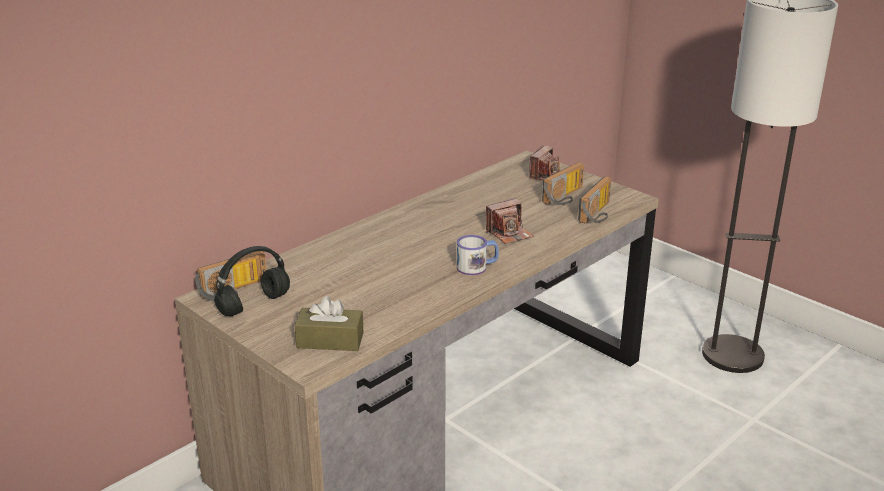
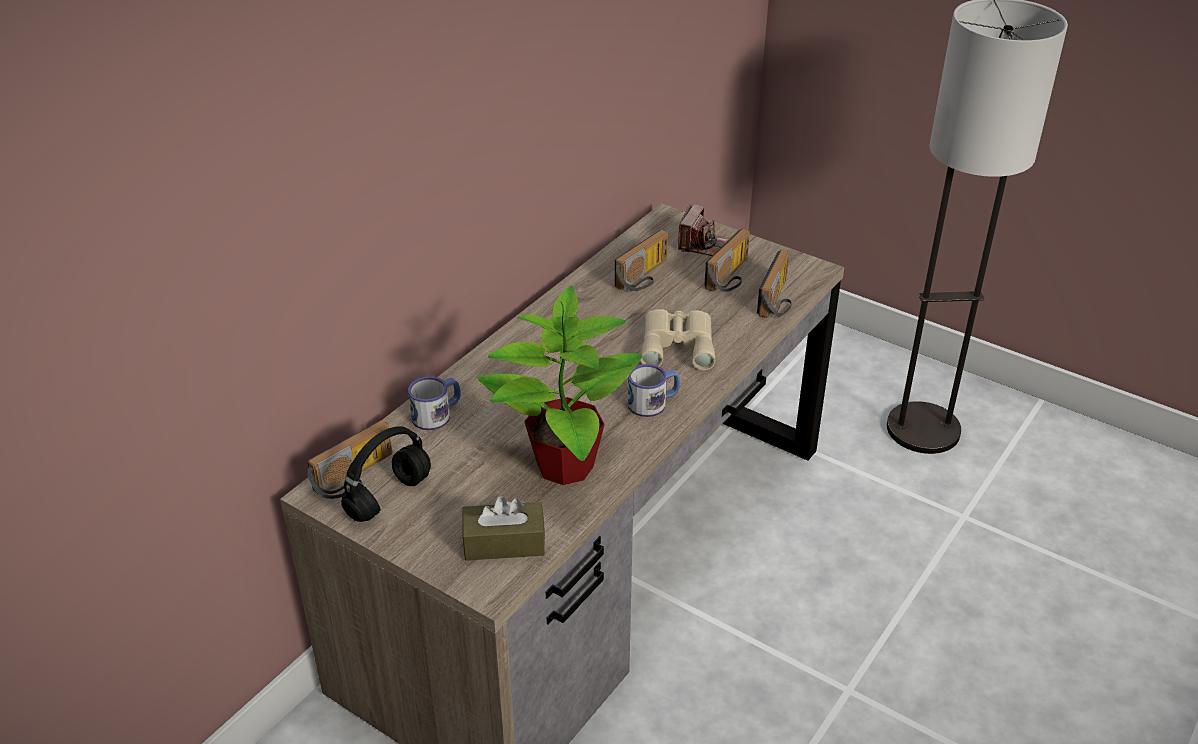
camera: 10 degrees left, 10 degrees up
camera [486,198,533,244] -> beige binoculars [641,309,715,371]
none -> mug [408,376,461,430]
none -> potted plant [478,286,643,485]
none -> radio [615,230,668,291]

